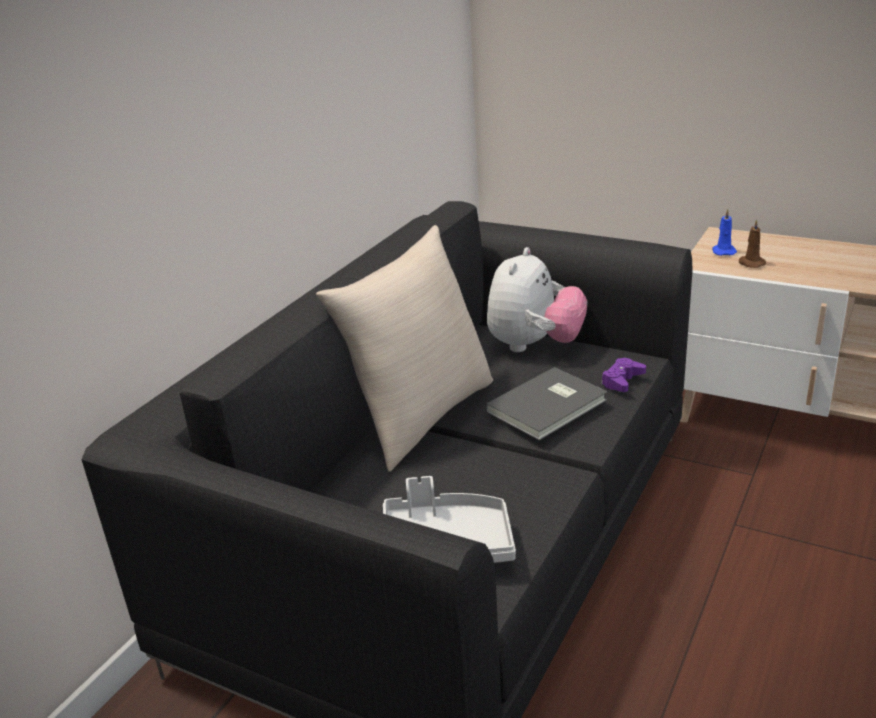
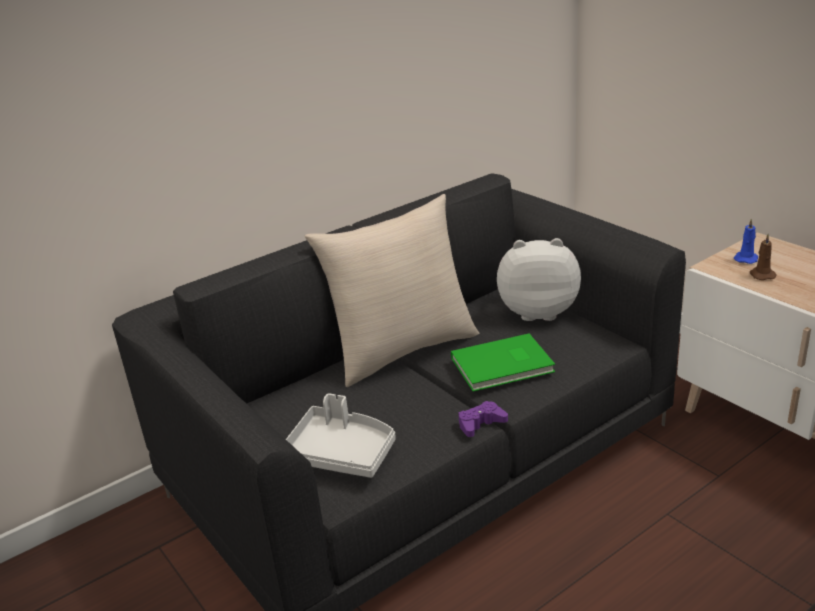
camera: 25 degrees right, 0 degrees up
grey book [486,367,608,441] -> green book [451,334,555,392]
plush toy [487,247,587,352] -> plush toy turned 135 degrees counterclockwise [497,238,581,321]
purple game controller [601,358,646,392] -> purple game controller moved to [458,401,508,437]

